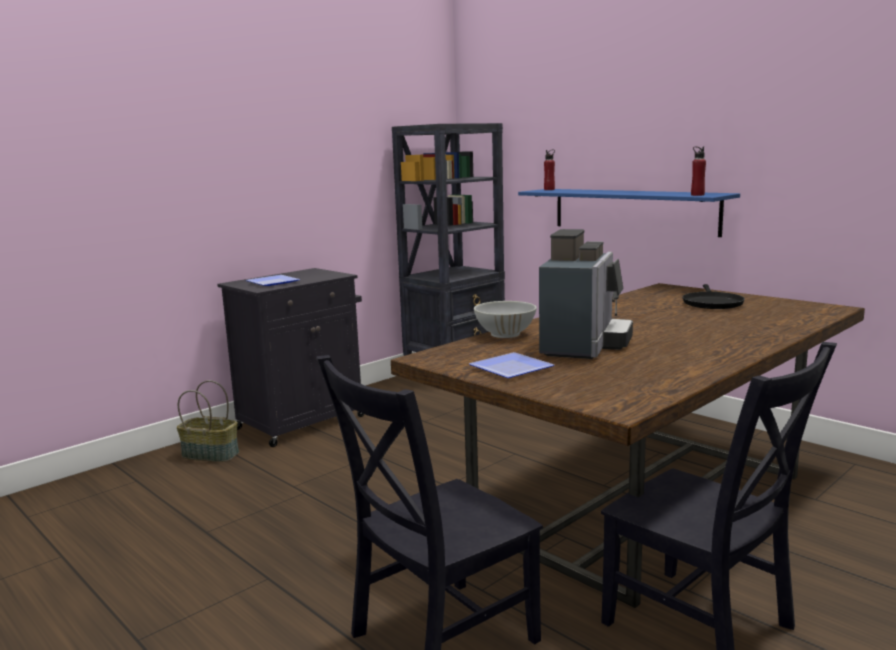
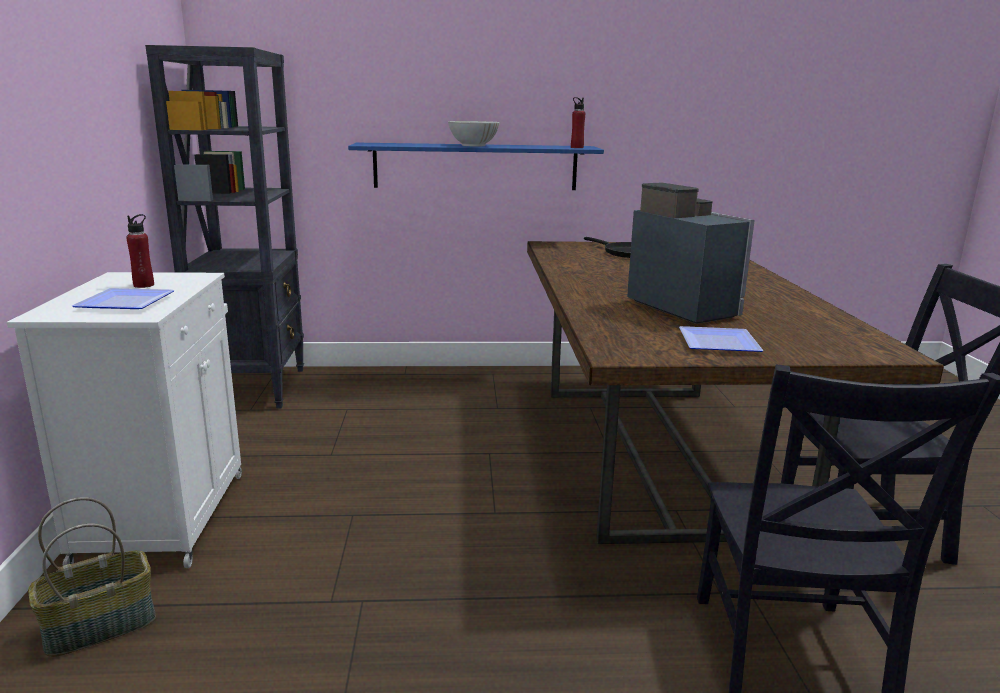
camera: 50 degrees left, 5 degrees up
black cabinet [217,268,364,447] -> white cabinet [7,272,242,568]
white bowl [474,301,537,338] -> white bowl moved to [448,121,500,146]
red bottle [544,150,555,190] -> red bottle moved to [126,214,154,288]

